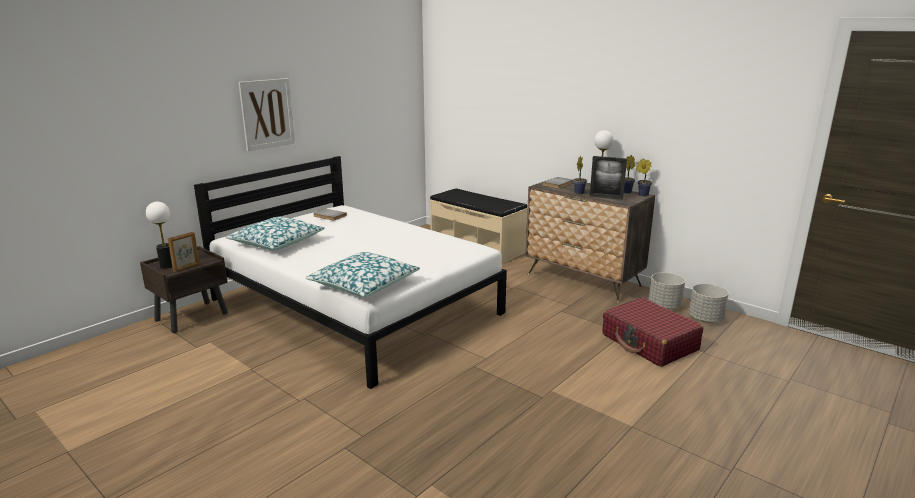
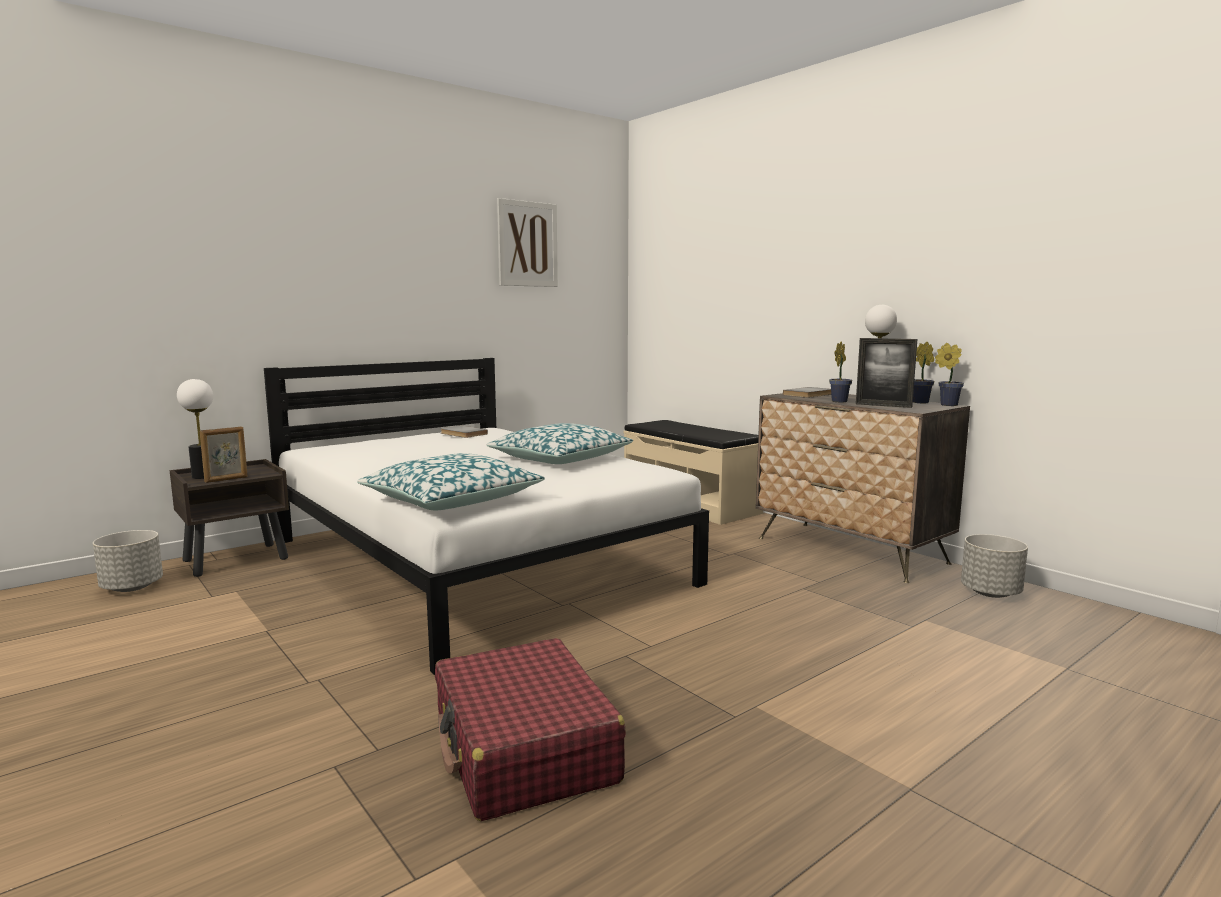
camera: 10 degrees right, 10 degrees down
pillow [225,217,325,251] -> pillow moved to [486,423,633,464]
picture [238,78,295,151] -> picture moved to [497,198,558,287]
red suitcase [602,298,703,367] -> red suitcase moved to [435,638,626,821]
grey planter [689,284,729,322] -> grey planter moved to [93,530,163,592]

